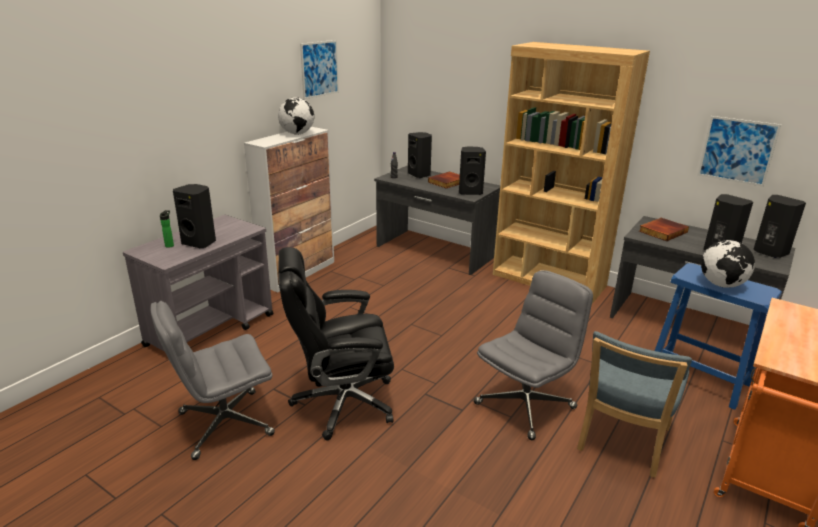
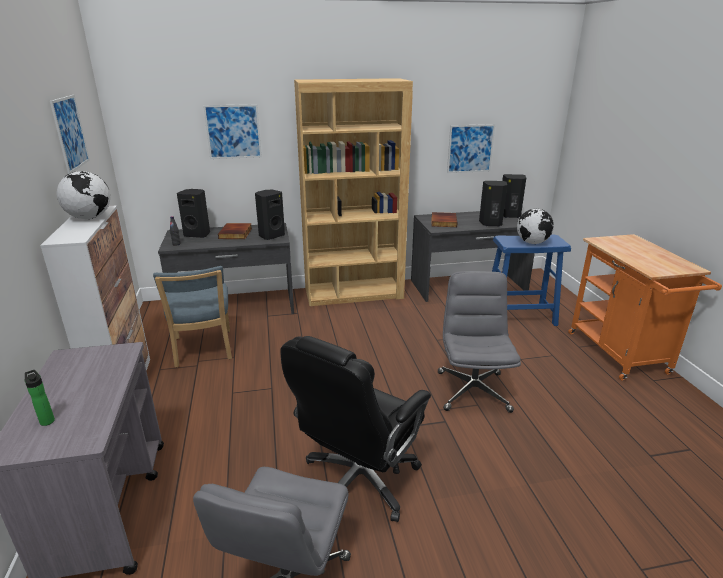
camera: 45 degrees left, 0 degrees up
black speaker [173,184,216,248] -> none
blue chair [577,331,692,477] -> blue chair moved to [153,266,232,367]
none -> picture [203,104,262,159]

